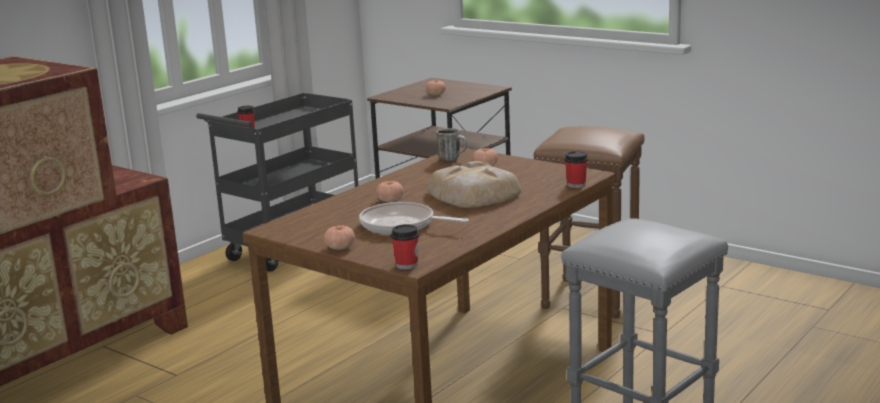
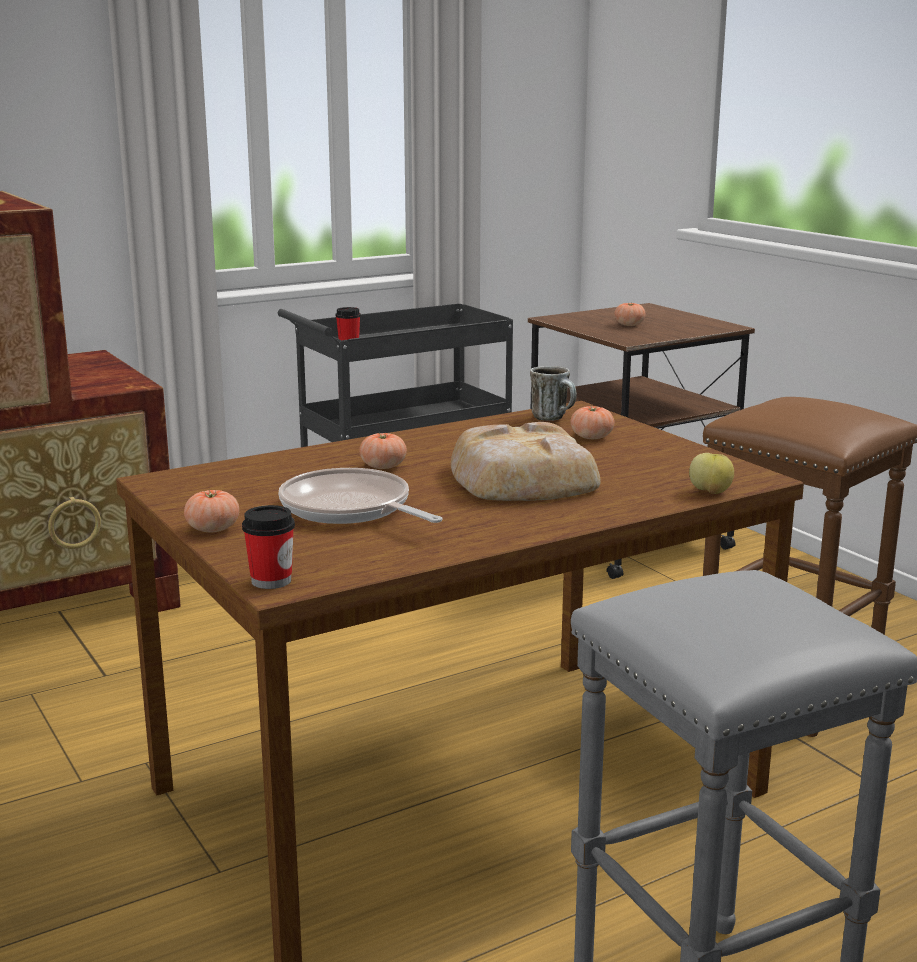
camera: 20 degrees right, 0 degrees up
cup [564,151,588,188] -> apple [689,453,734,494]

